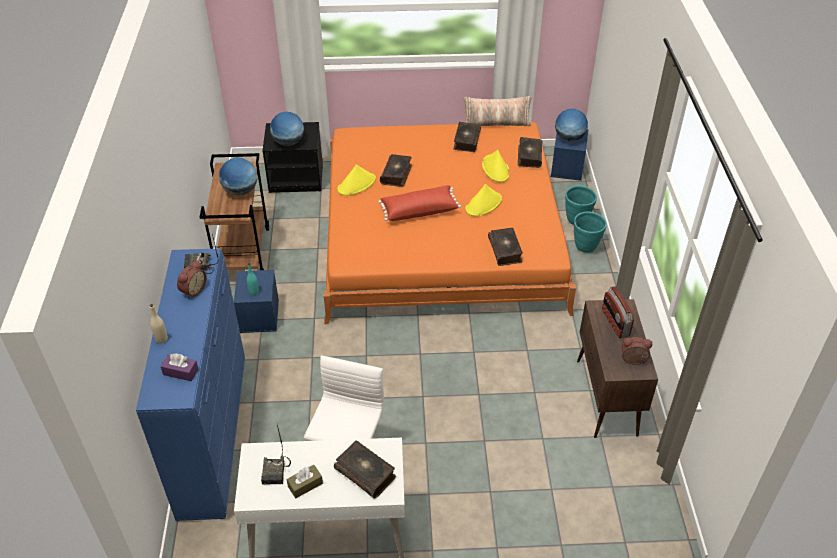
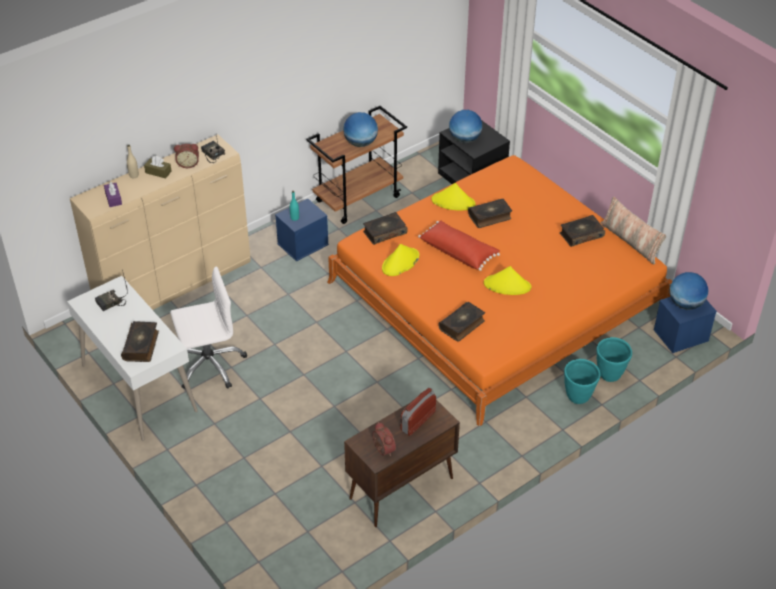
camera: 55 degrees right, 0 degrees up
blue dresser [136,249,245,521] -> beige dresser [70,134,250,310]
brown tissue box [287,465,323,498] -> brown tissue box moved to [144,156,172,179]
yellow hat [482,150,509,182] -> yellow hat moved to [382,244,419,276]
book [518,137,542,168] -> book moved to [363,212,408,245]

